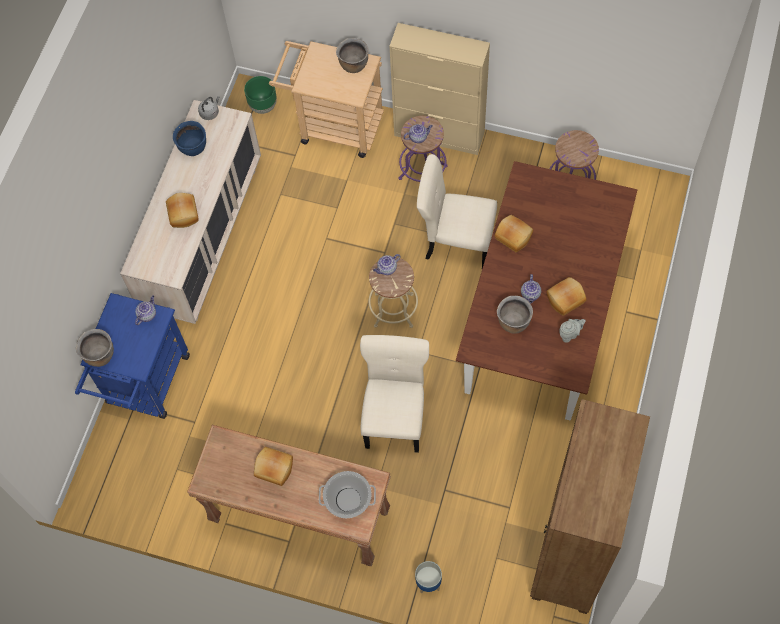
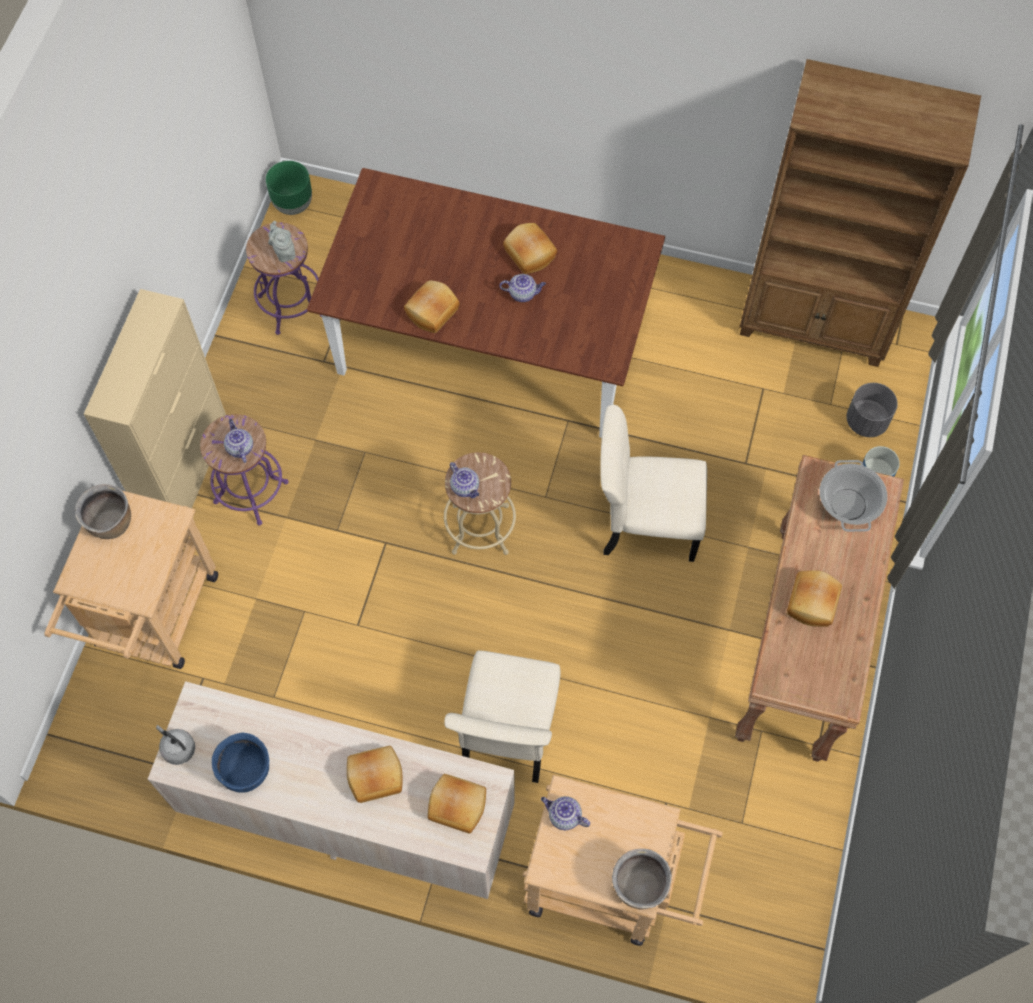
camera: 95 degrees left, 0 degrees up
blue cart [75,293,190,419] -> beige cart [523,775,723,946]
green planter [244,76,277,114] -> green planter moved to [266,161,312,215]
beige chair [417,154,497,268] -> beige chair moved to [444,651,561,783]
brown cooking pot [497,296,533,334] -> none
grey teapot [559,319,586,343] -> grey teapot moved to [268,221,296,262]
none -> bread [428,774,486,834]
none -> grey planter [846,383,898,437]

